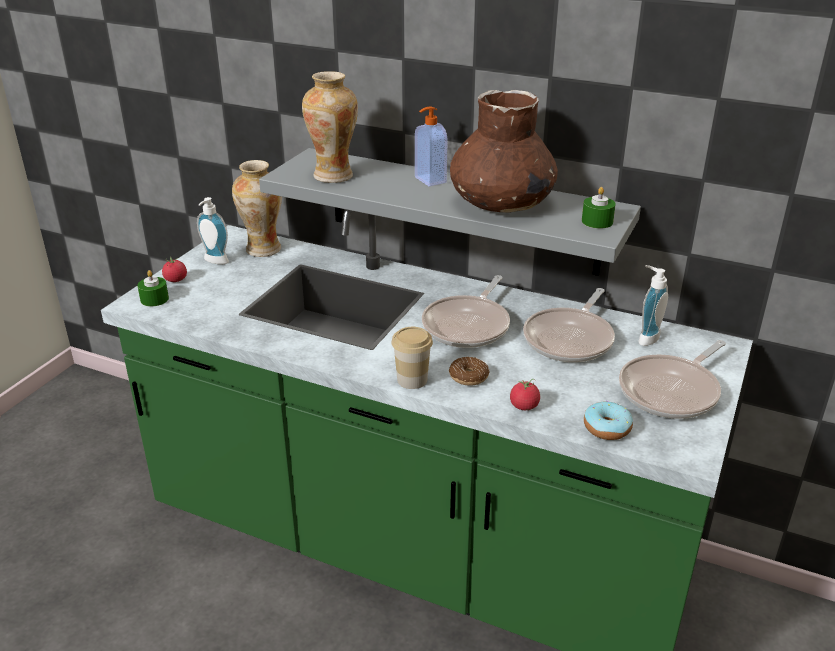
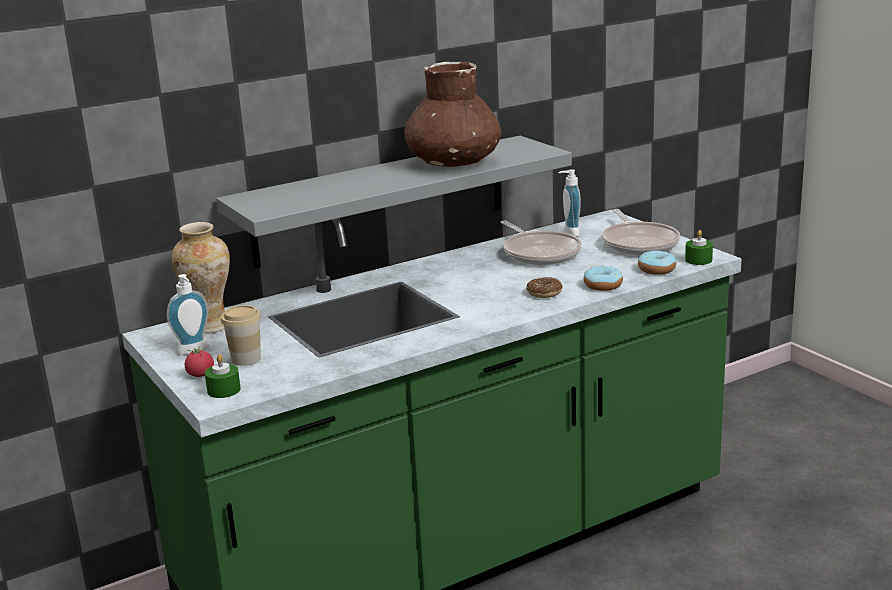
camera: 55 degrees left, 10 degrees down
vase [302,71,358,183] -> none
cup [392,327,433,389] -> cup moved to [221,305,261,366]
soap dispenser [415,106,448,187] -> none
frying pan [422,275,510,348] -> none
tomato [510,379,540,410] -> donut [584,265,623,291]
green candle [582,187,616,229] -> green candle moved to [685,230,713,265]

